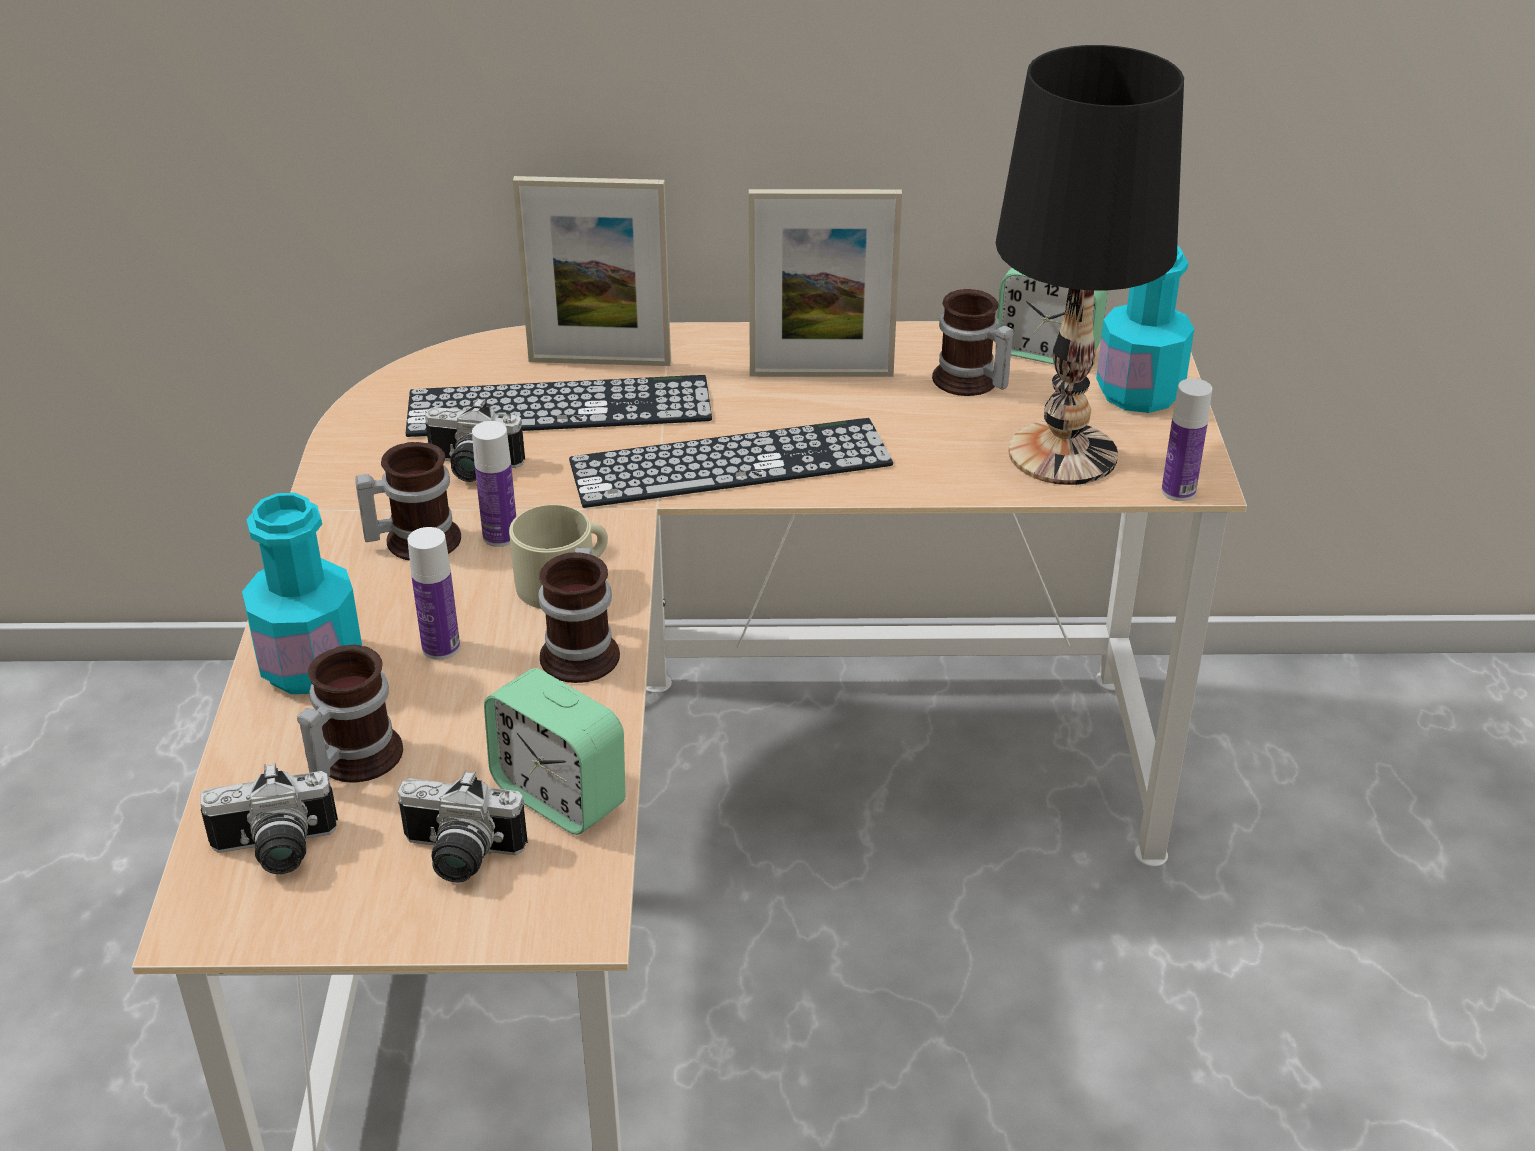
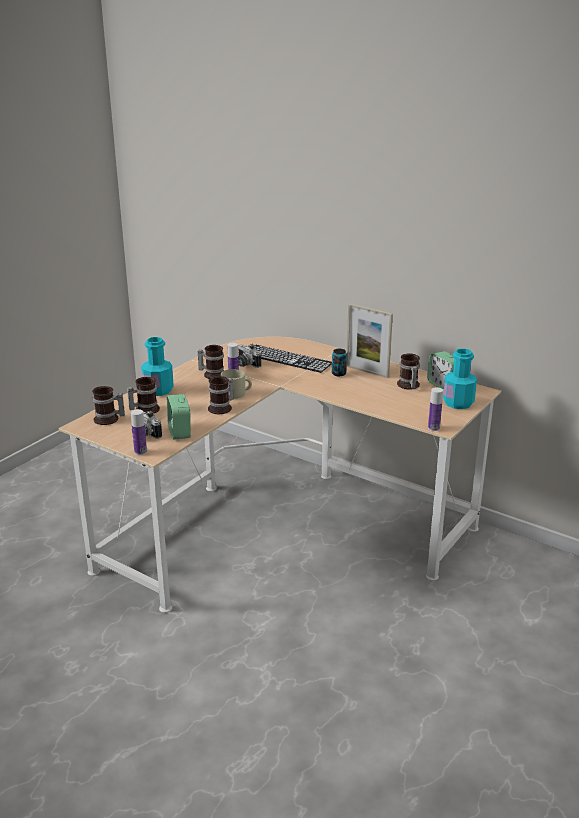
camera: 35 degrees right, 10 degrees down
camera [200,763,338,874] -> mug [92,386,125,425]
bottle [407,527,460,660] -> bottle moved to [131,409,147,455]
picture frame [513,176,671,366] -> none
keyboard [569,418,893,508] -> none
black table lamp [996,45,1184,485] -> none
none -> can [332,349,347,376]

